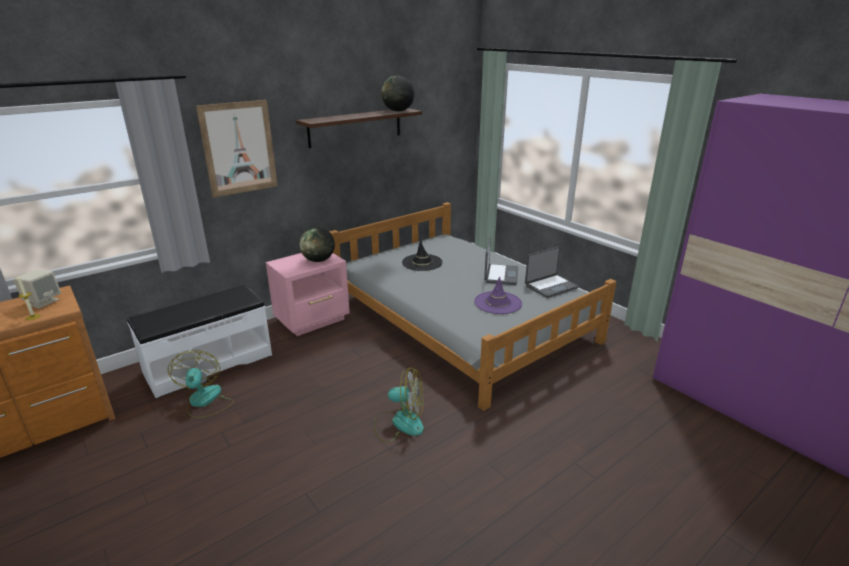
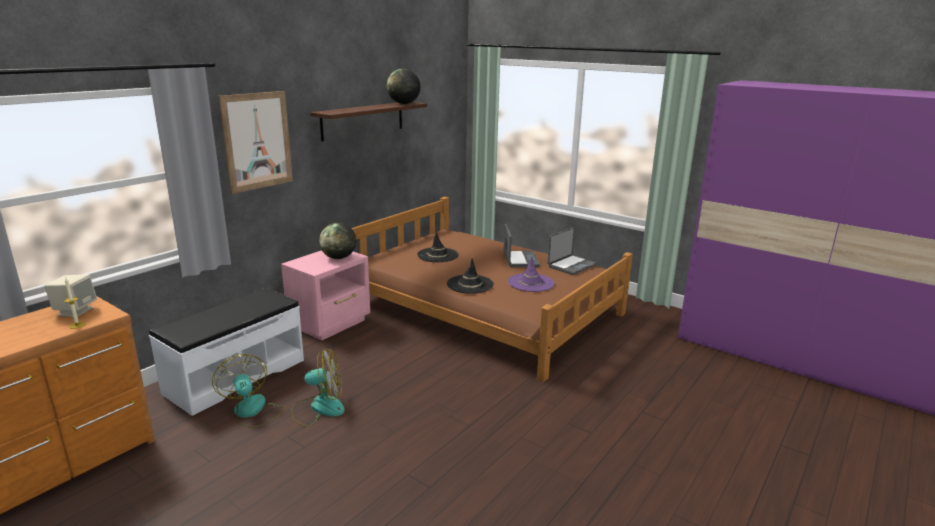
camera: 15 degrees left, 5 degrees down
grey bed [329,202,616,411] -> brown bed [352,197,633,382]
fan [374,367,424,443] -> fan moved to [291,348,345,427]
none -> black hat [447,258,494,294]

